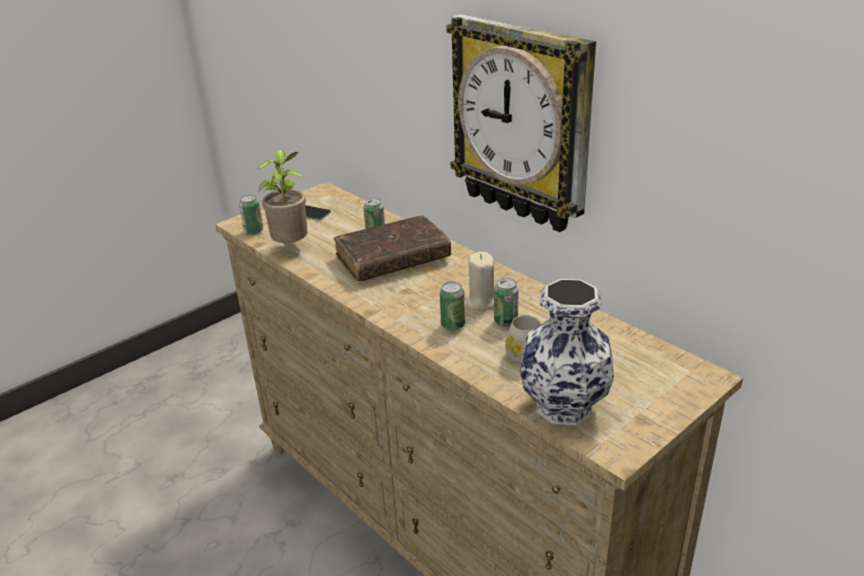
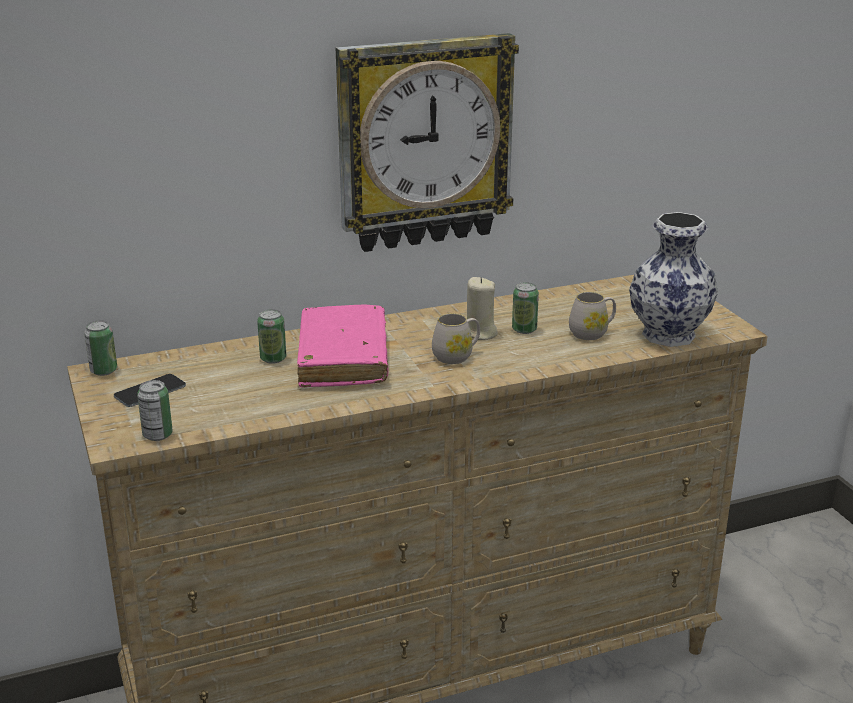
camera: 70 degrees left, 5 degrees down
potted plant [257,149,308,243] -> none
brown book [333,215,451,281] -> pink book [297,304,388,387]
can [440,282,465,330] -> can moved to [84,321,117,376]
none -> white mug [432,313,480,364]

